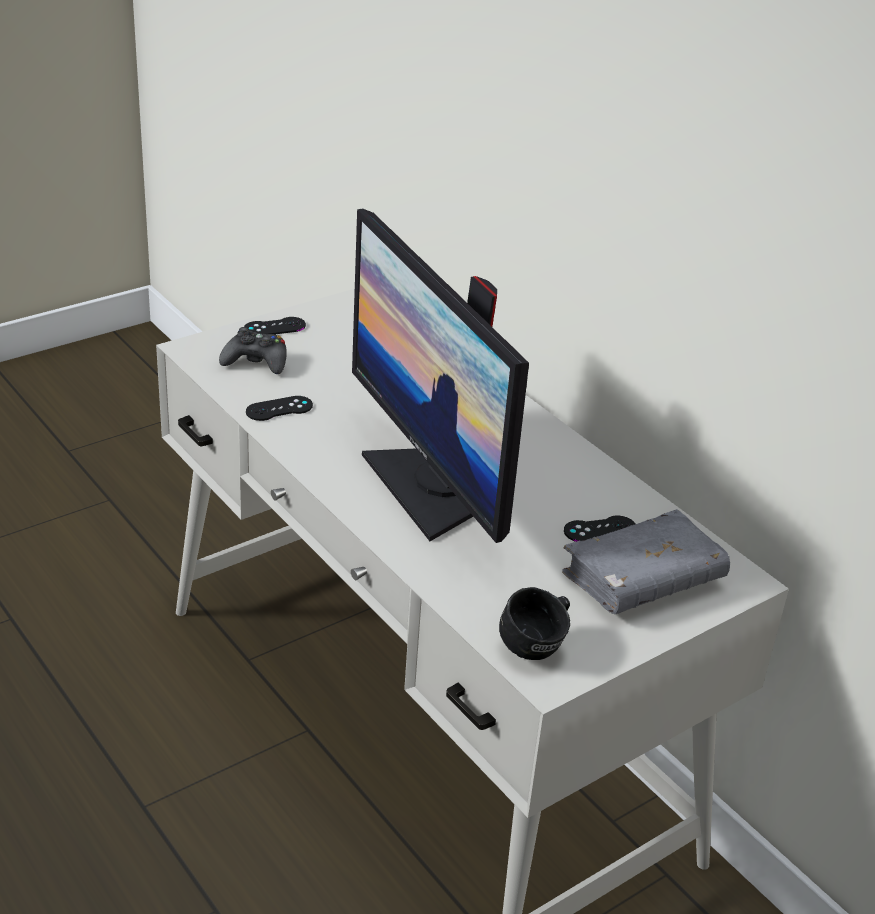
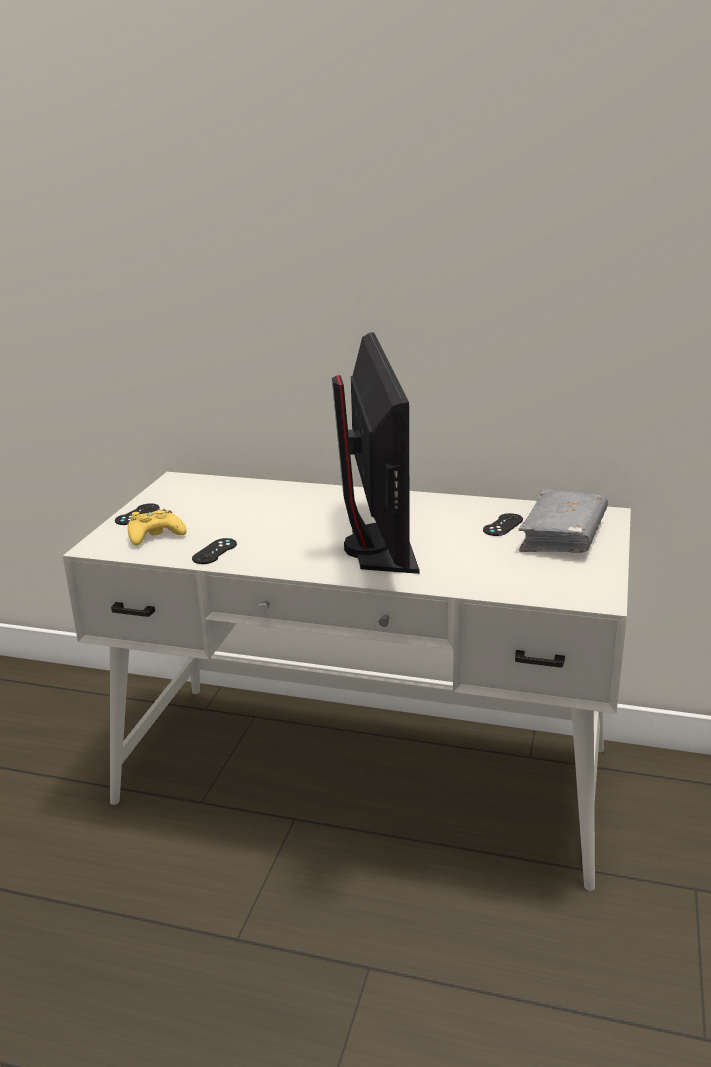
camera: 35 degrees left, 10 degrees down
black game controller [219,327,287,374] -> yellow game controller [128,509,187,546]
monitor [352,209,529,543] -> monitor turned 120 degrees counterclockwise [332,332,420,574]
black mug [499,587,570,660] -> none

